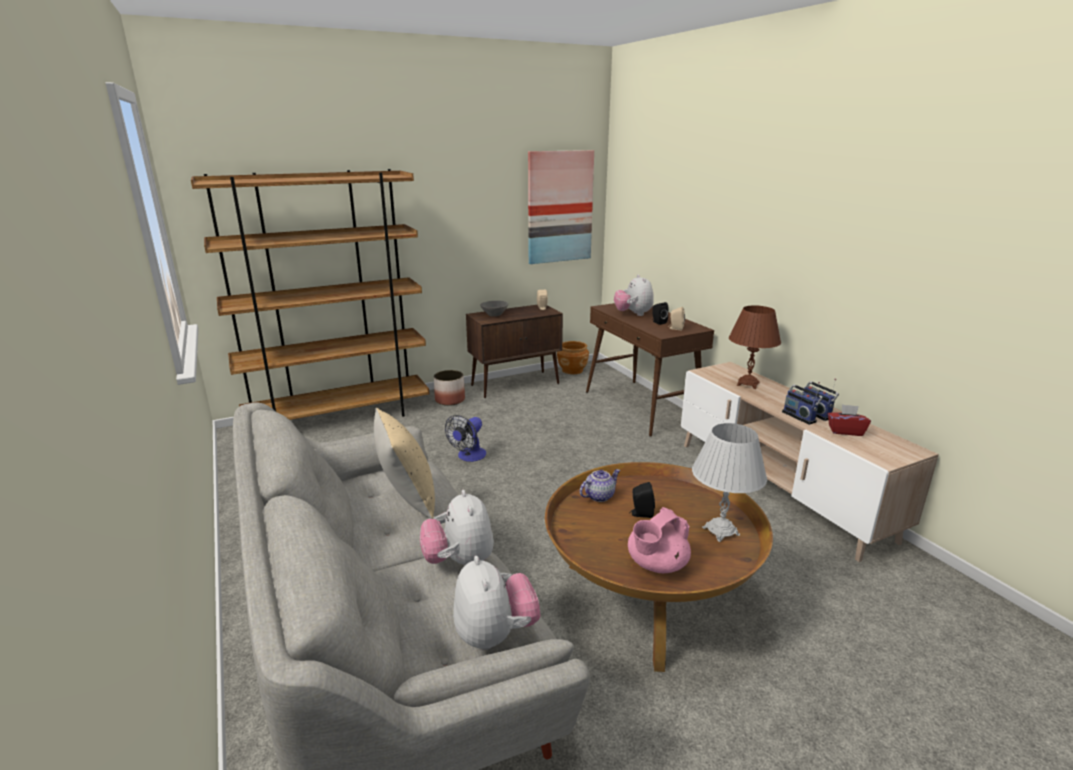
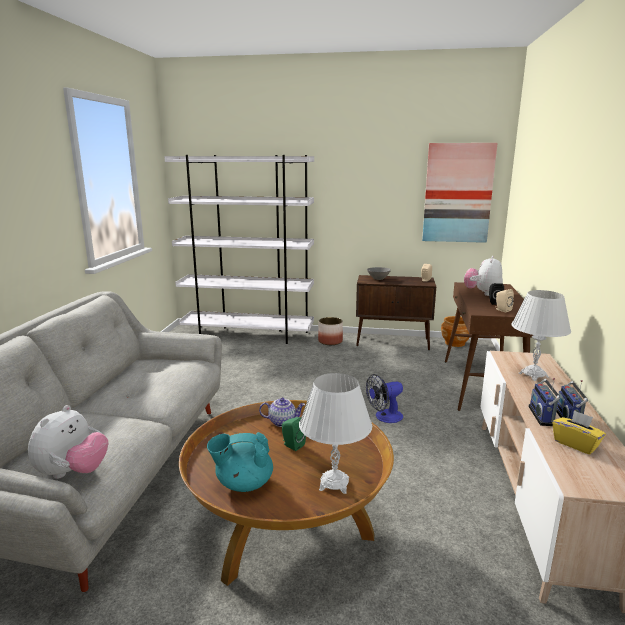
camera: 35 degrees right, 5 degrees down
brown bookcase [191,169,429,420] -> white bookcase [164,155,314,344]
beige pillow [374,408,435,519] -> none
plush toy [420,490,494,565] -> none
fan [445,415,486,462] -> fan moved to [366,374,403,423]
pink teapot [628,507,691,573] -> turquoise teapot [207,432,273,492]
black speaker [630,482,655,518] -> green speaker [282,417,306,451]
brown table lamp [729,305,781,389] -> white table lamp [511,290,571,381]
red tissue box [828,404,871,436] -> yellow tissue box [552,410,606,455]

